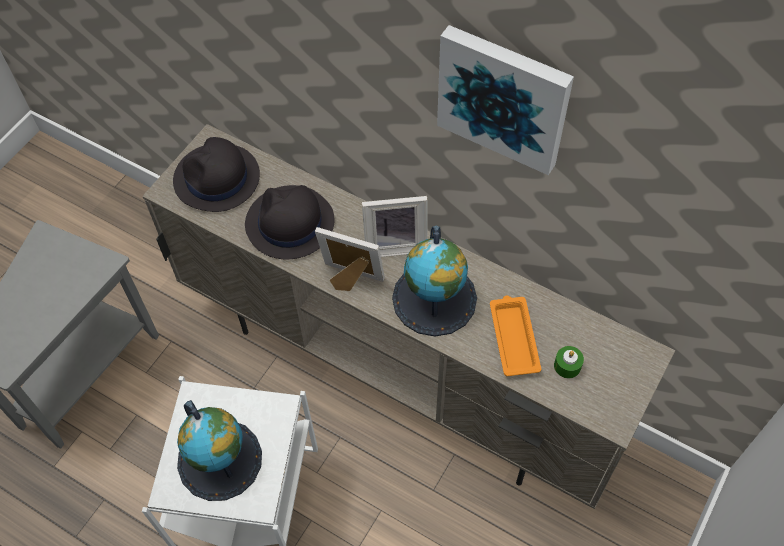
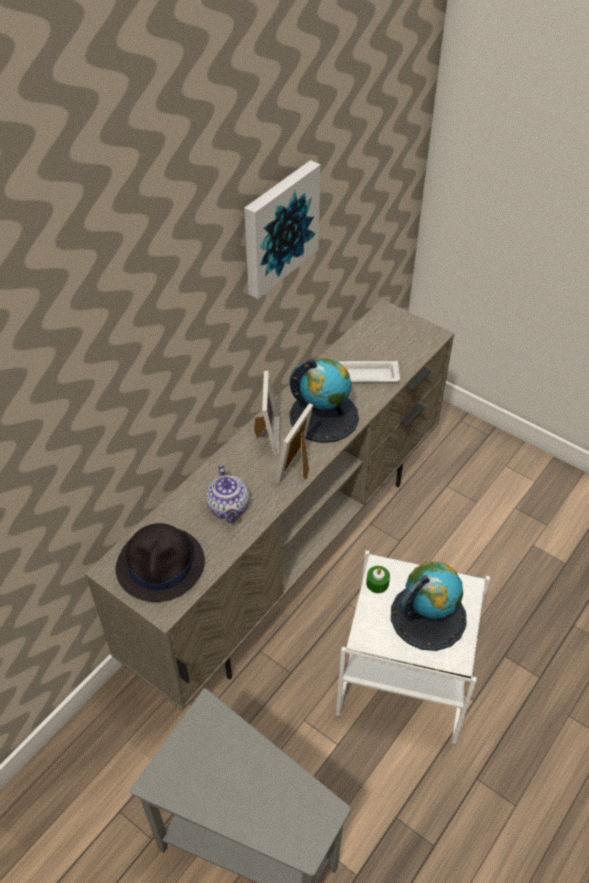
camera: 85 degrees left, 10 degrees down
black hat [245,185,335,259] -> teapot [206,465,249,523]
orange tray [490,296,541,376] -> white tray [337,361,400,383]
green candle [554,346,584,378] -> green candle moved to [366,566,390,593]

